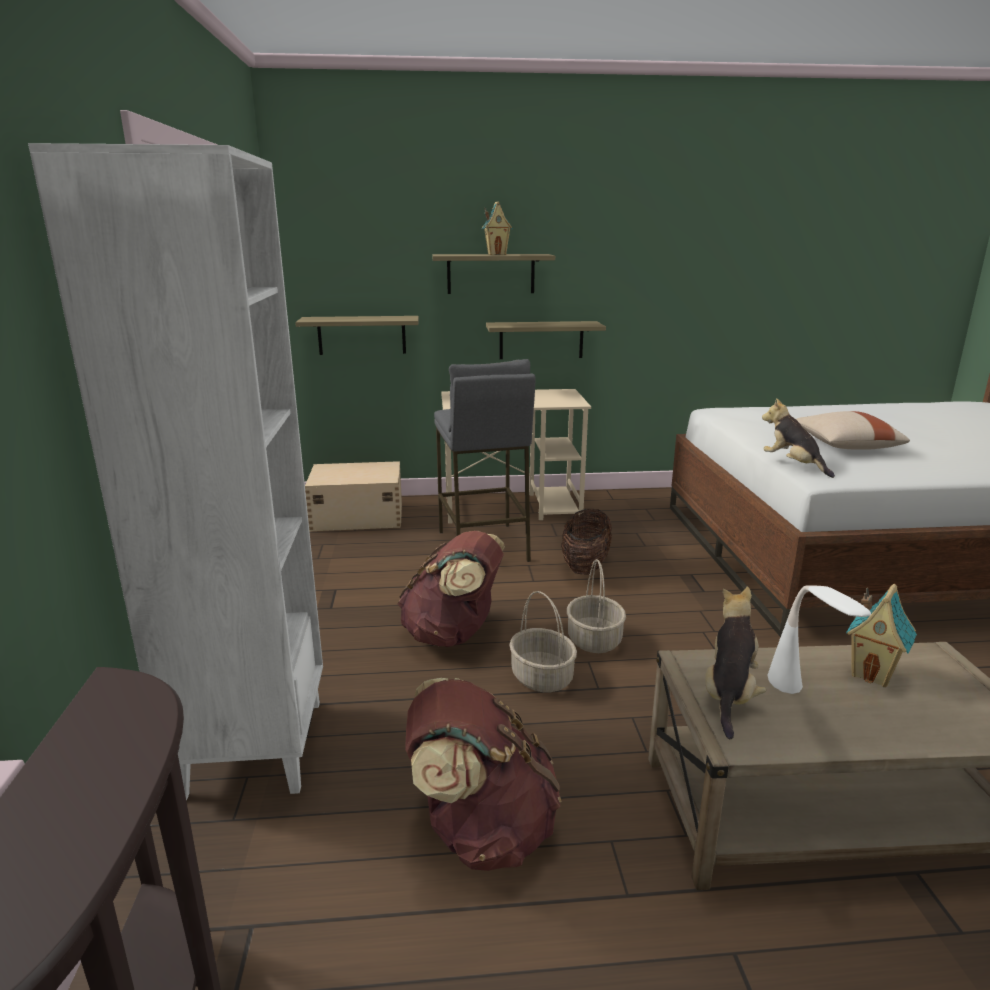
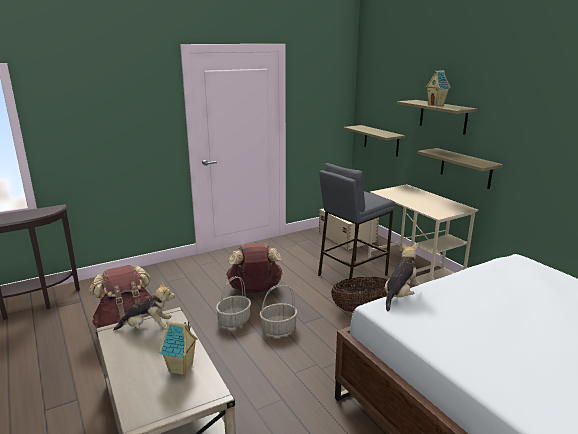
camera: 65 degrees right, 0 degrees up
white bookcase [28,143,323,801] -> none
white table lamp [768,585,871,694] -> none
beige pillow [796,411,910,450] -> none

